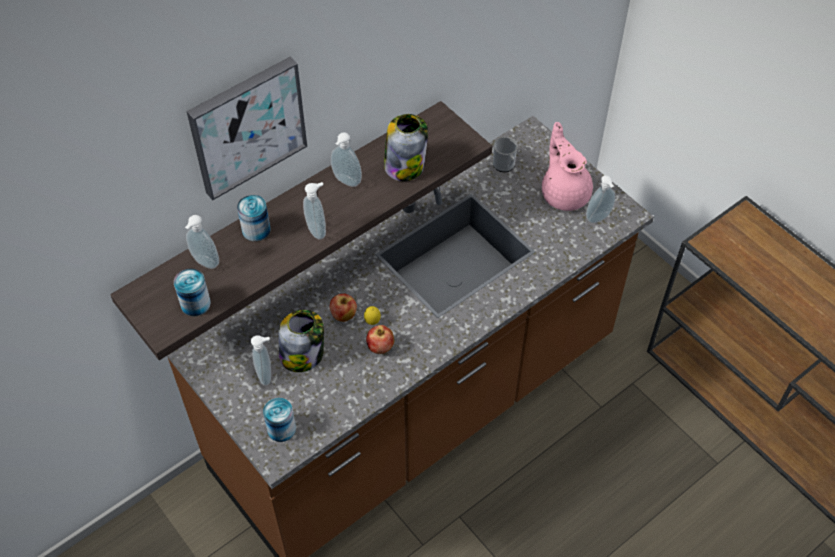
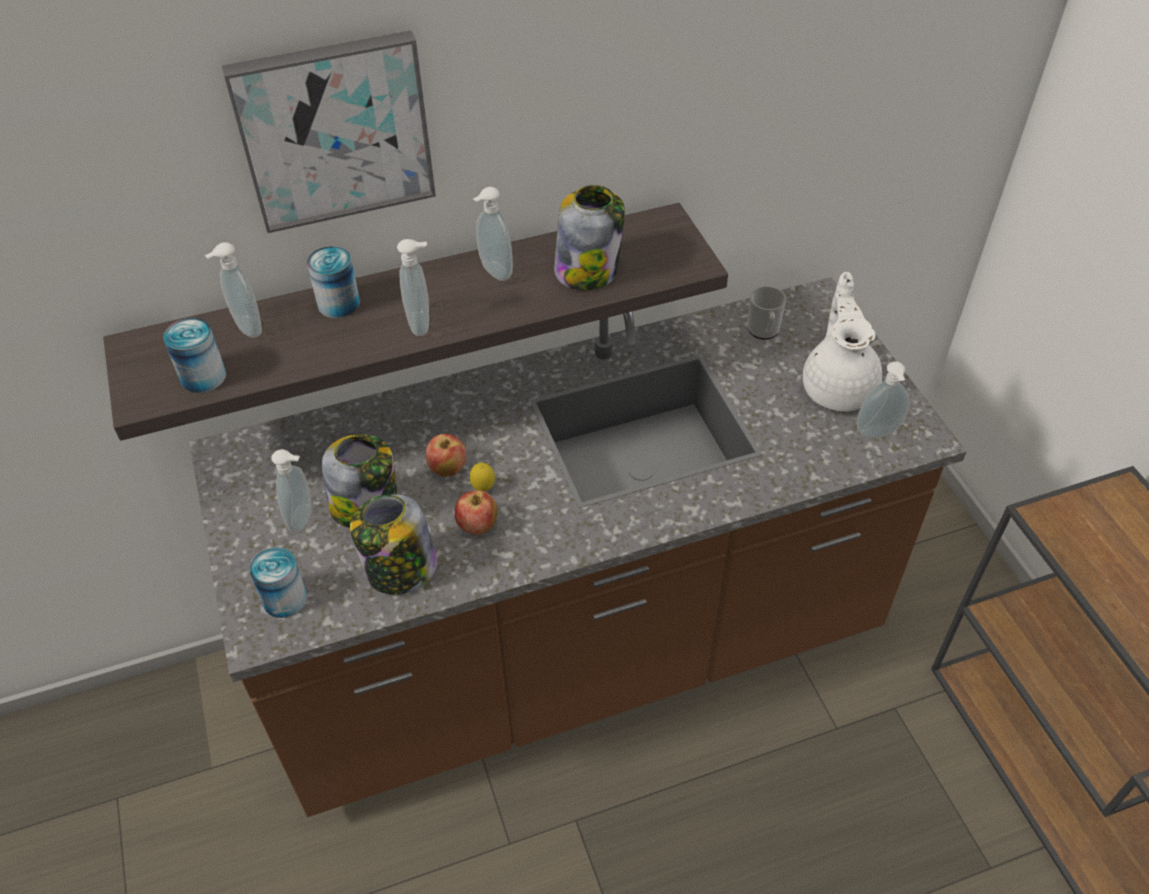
camera: 20 degrees right, 5 degrees down
pink teapot [542,122,593,211] -> white teapot [803,272,882,411]
none -> jar [350,494,437,595]

